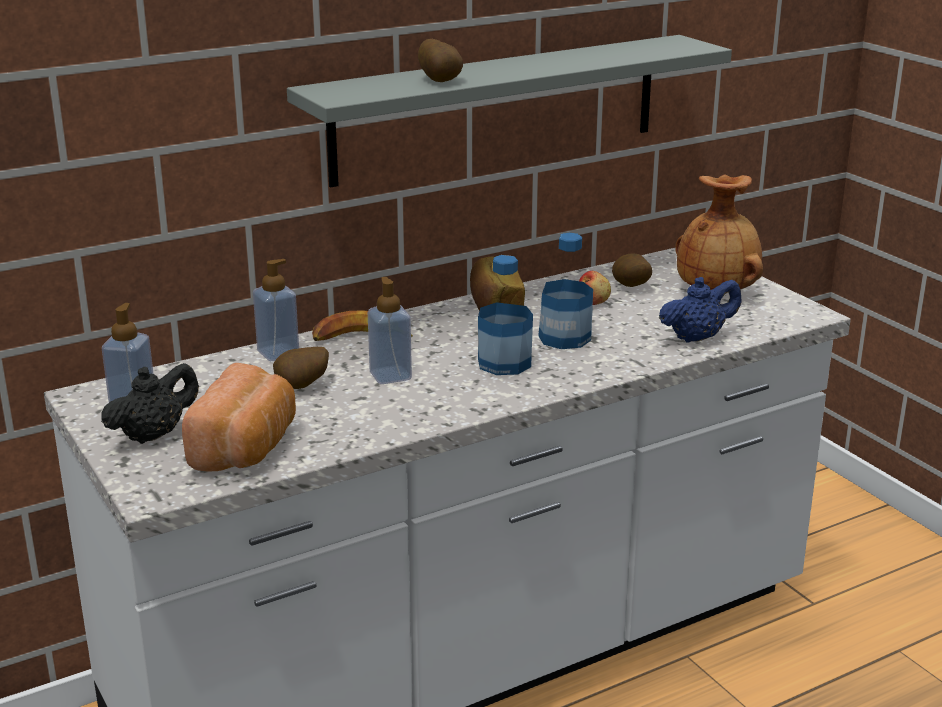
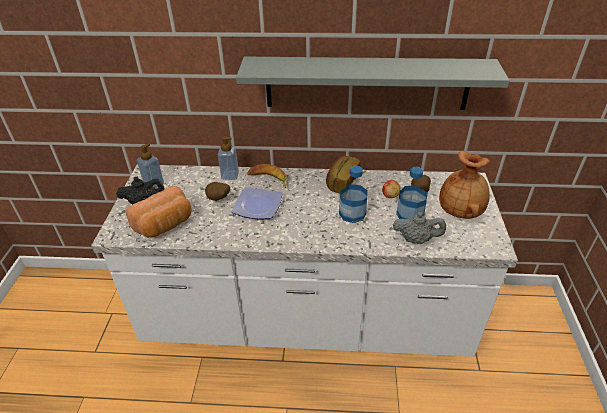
camera: 35 degrees right, 15 degrees up
soap dispenser [368,277,412,384] -> plate [232,187,283,220]
potato [418,39,463,82] -> none
bottle [478,255,533,375] -> bottle moved to [396,167,428,219]
blue teapot [659,277,742,343] -> grey teapot [393,212,446,244]

